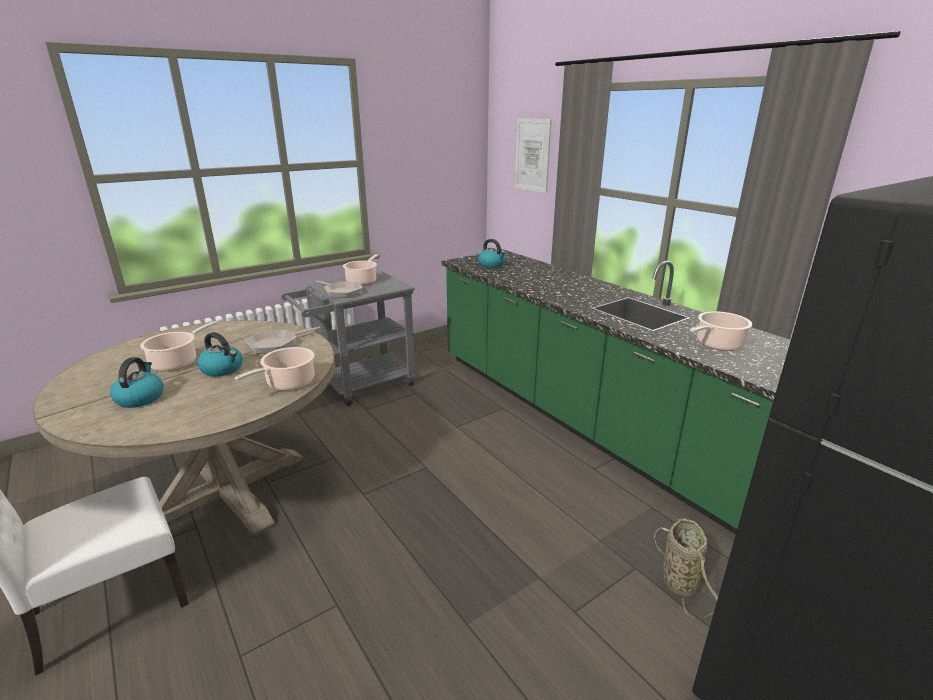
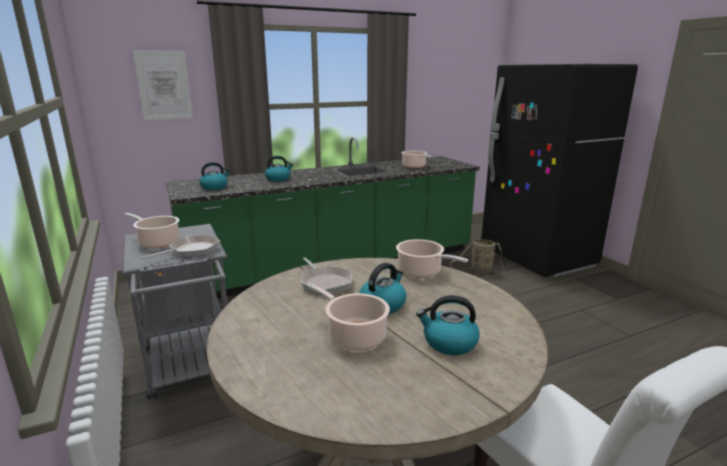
camera: 80 degrees left, 5 degrees down
none -> kettle [265,156,293,182]

